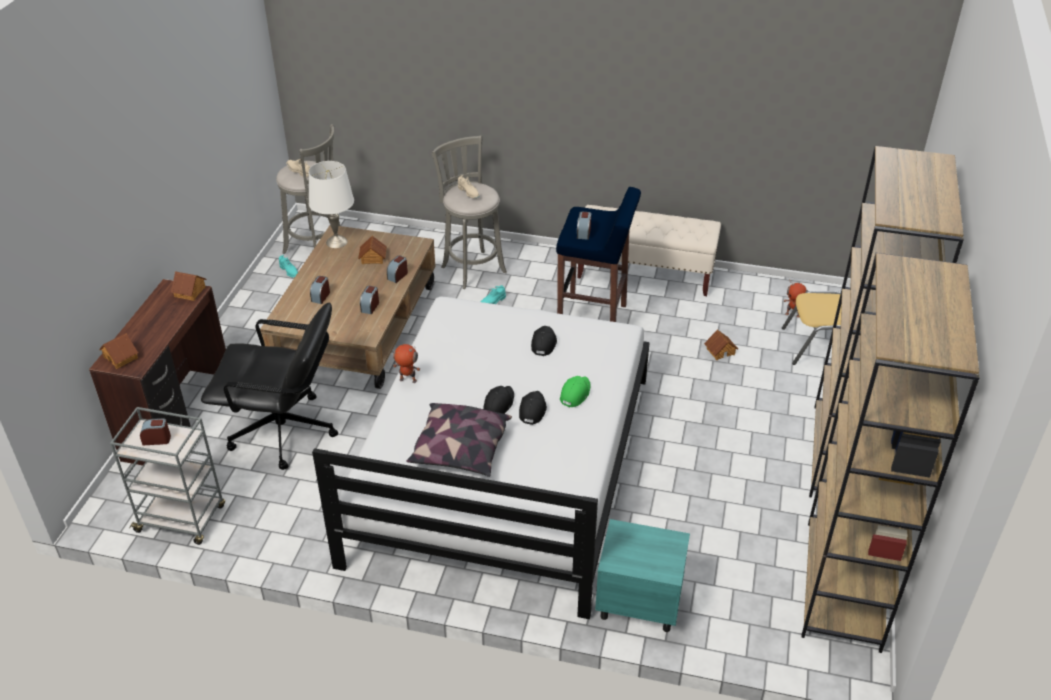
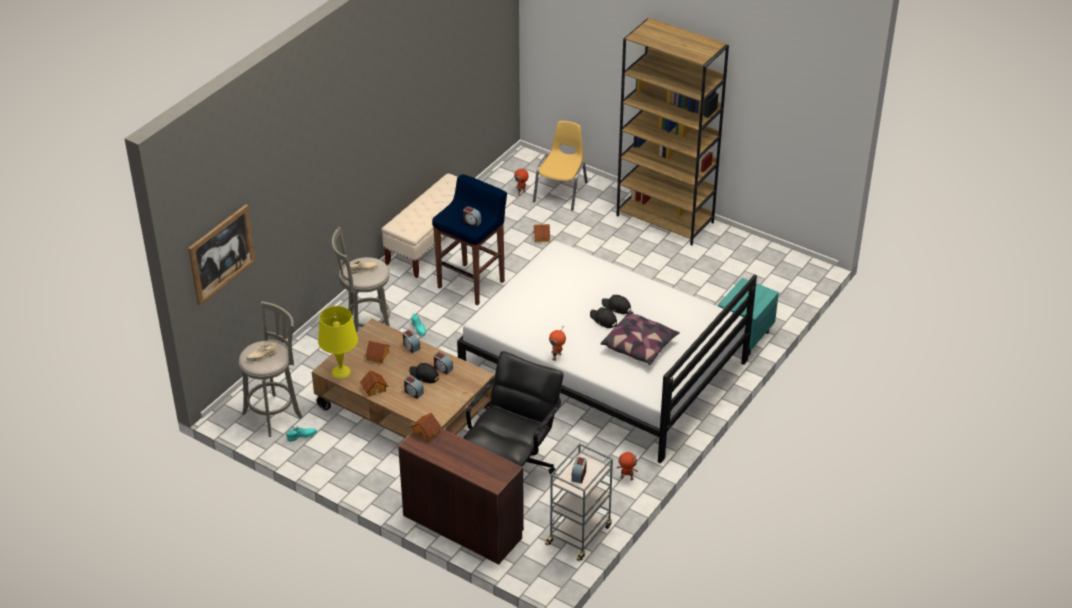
camera: 70 degrees left, 0 degrees up
toy house [99,333,138,369] -> toy house moved to [360,370,388,397]
white table lamp [309,161,354,248] -> yellow table lamp [318,306,358,379]
black cap [531,326,557,356] -> black cap moved to [409,363,439,383]
green cap [560,376,591,407] -> none
brown bookcase [801,253,979,653] -> none
none -> picture [188,204,256,306]
none -> toy robot [617,452,638,481]

